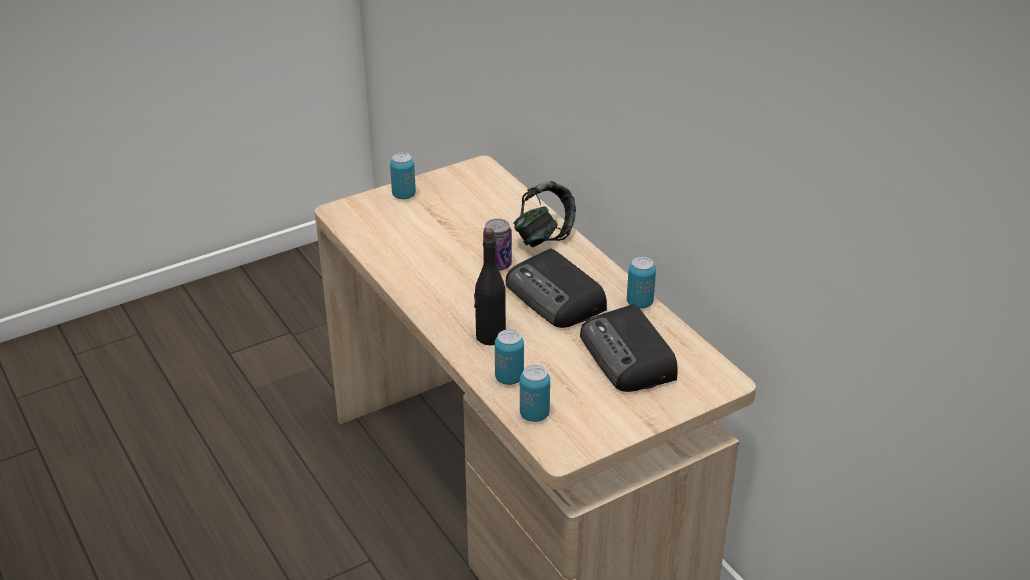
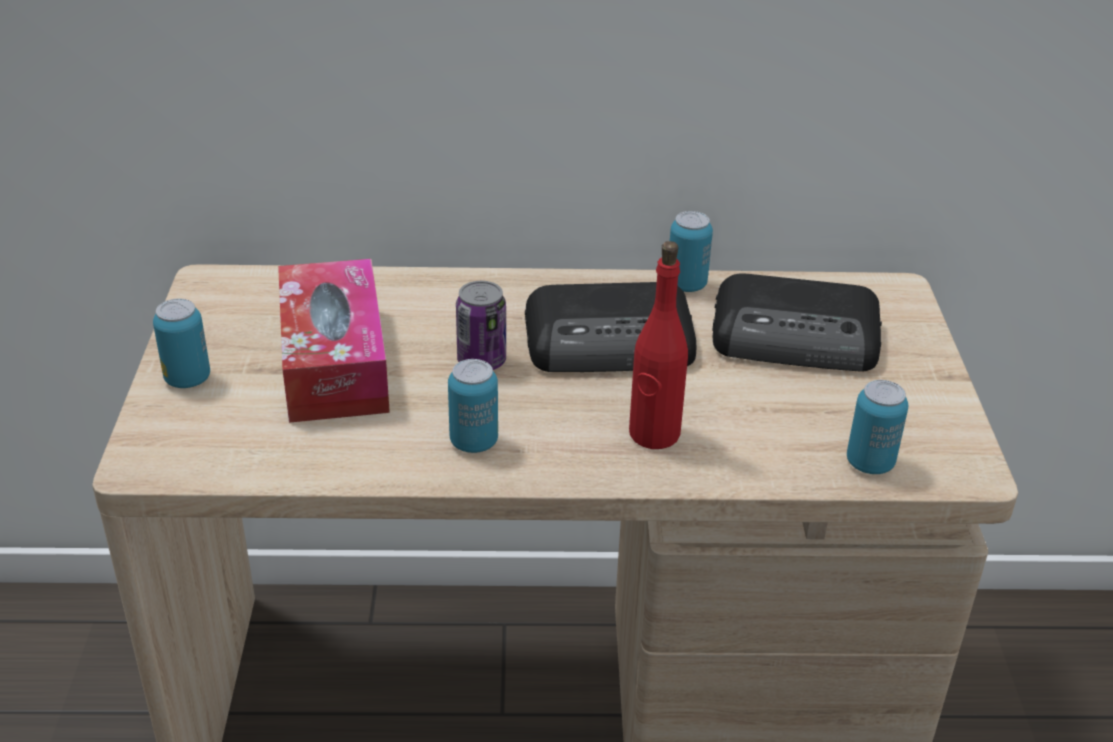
camera: 60 degrees left, 0 degrees up
black bottle [474,228,506,345] -> red bottle [629,241,688,449]
can [495,329,524,385] -> can moved to [448,359,498,453]
headphones [514,181,576,247] -> none
none -> tissue box [278,259,390,423]

